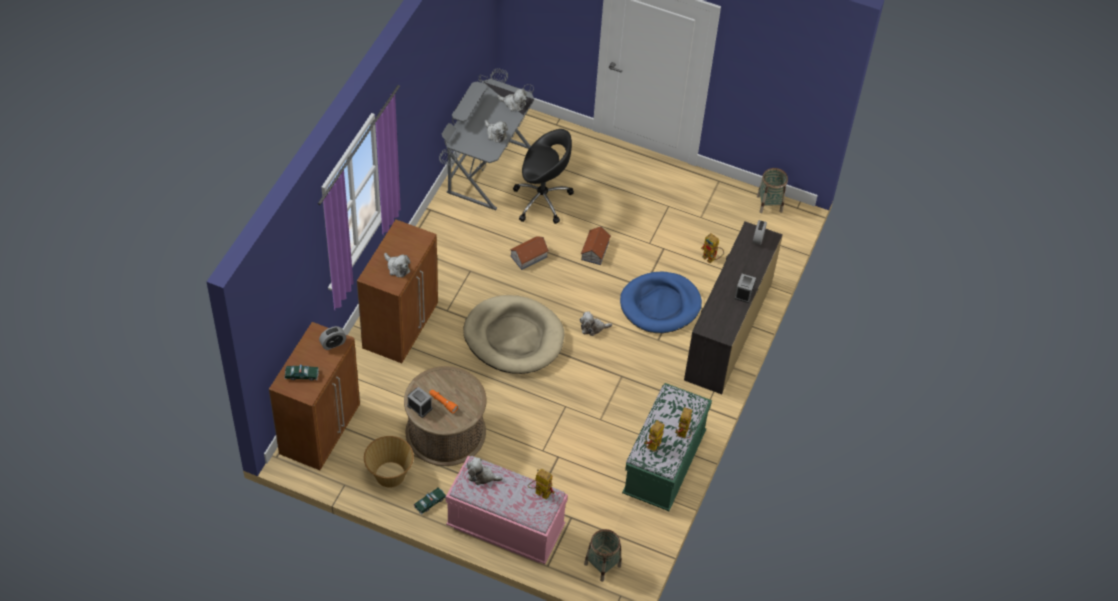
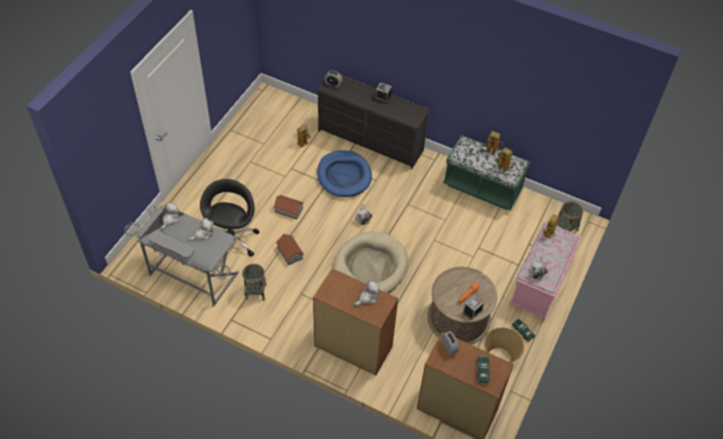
camera: 85 degrees left, 0 degrees up
basket [757,168,788,213] -> basket moved to [242,264,266,301]

